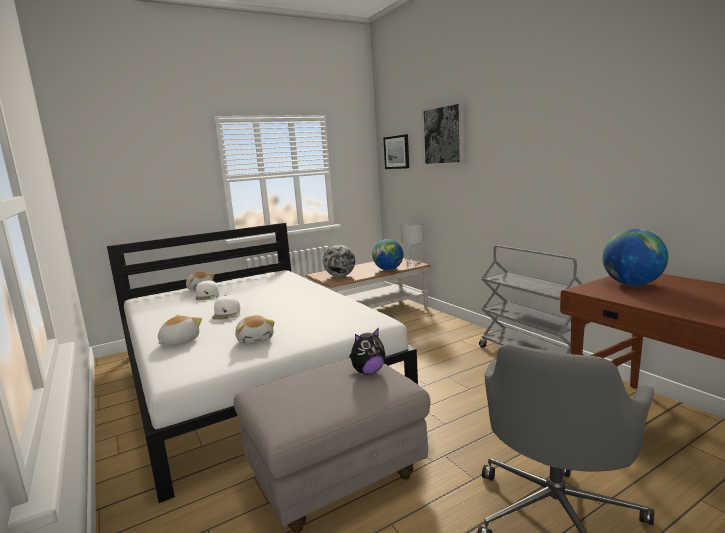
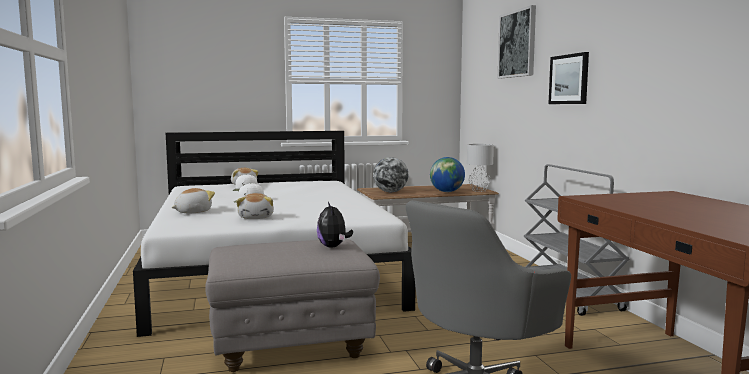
camera: 15 degrees right, 5 degrees down
plush toy [349,328,385,375] -> plush toy turned 90 degrees clockwise [317,202,353,248]
picture [383,134,409,169] -> picture moved to [549,52,589,104]
globe [603,229,668,286] -> none

